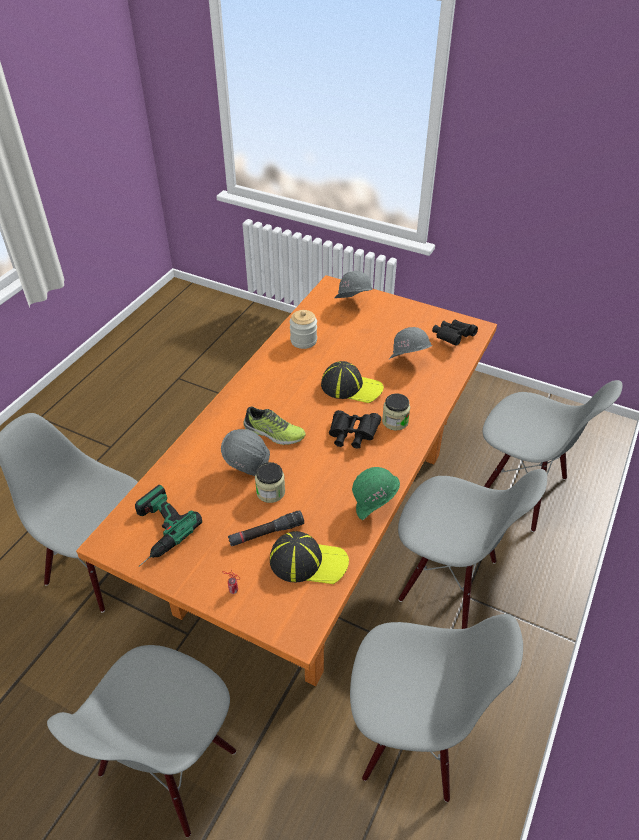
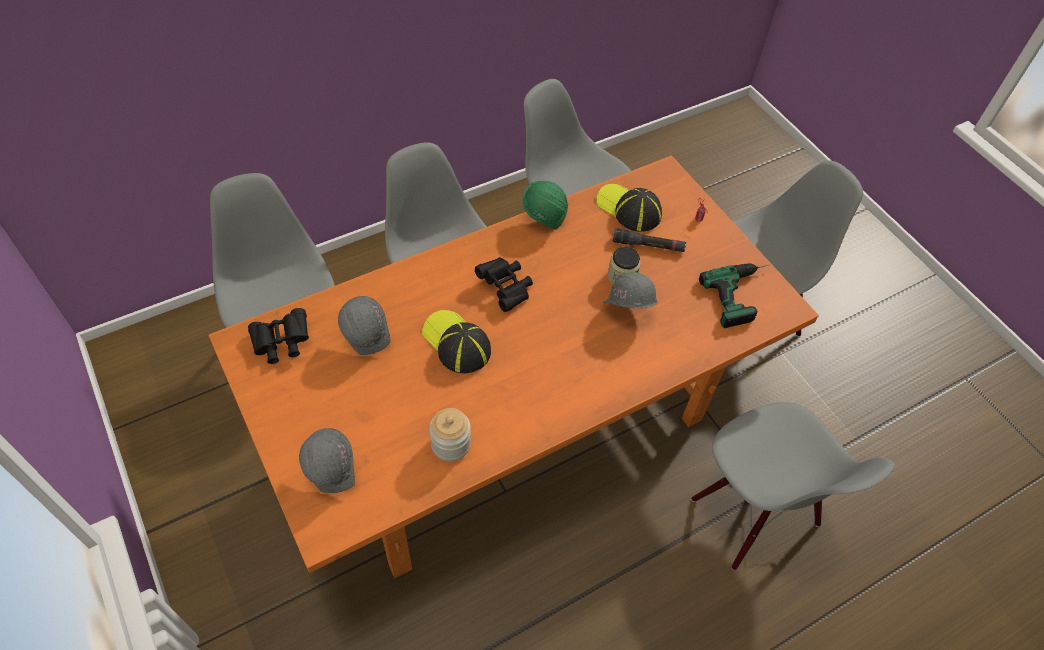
camera: 150 degrees left, 10 degrees up
shoe [243,407,306,445] -> none
jar [382,393,410,431] -> none

